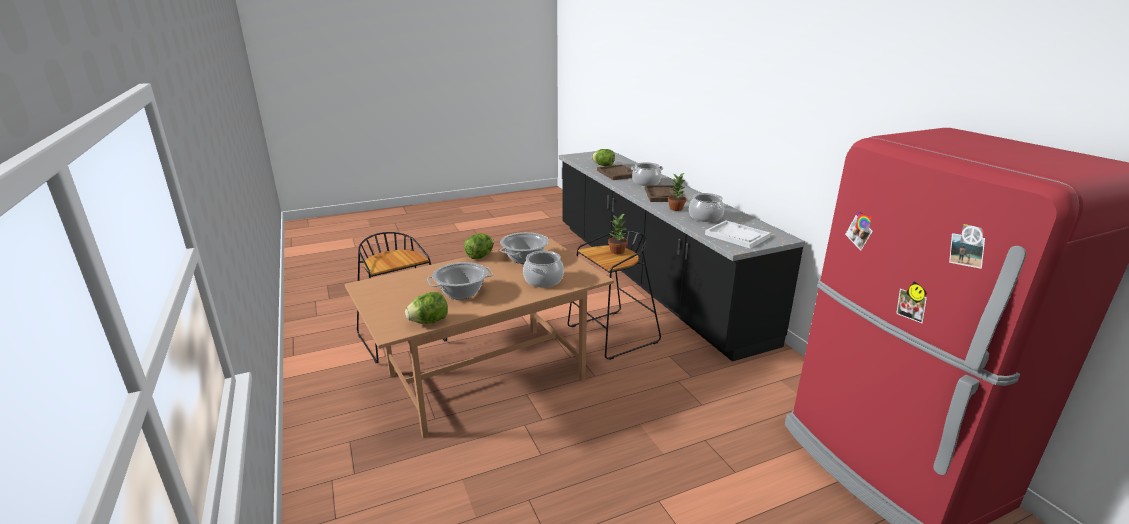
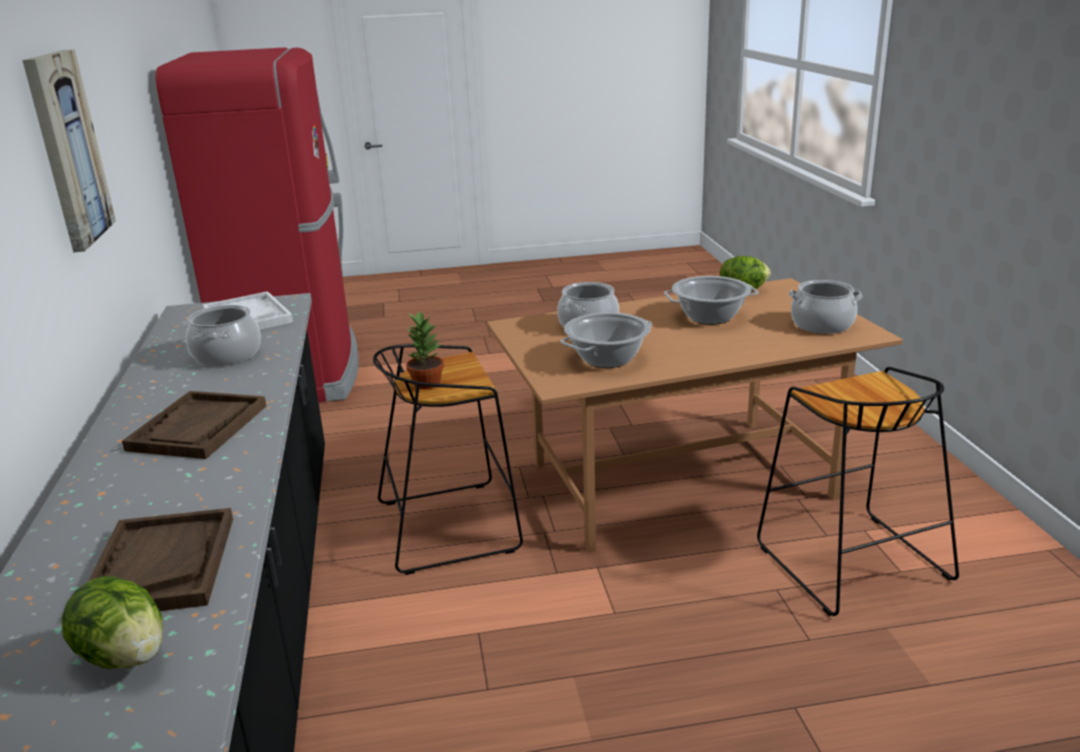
camera: 165 degrees left, 0 degrees up
lettuce [464,234,494,259] -> none
cooking pot [631,162,663,186] -> cooking pot moved to [789,280,863,334]
potted plant [668,172,686,211] -> none
none -> picture [23,49,116,252]

